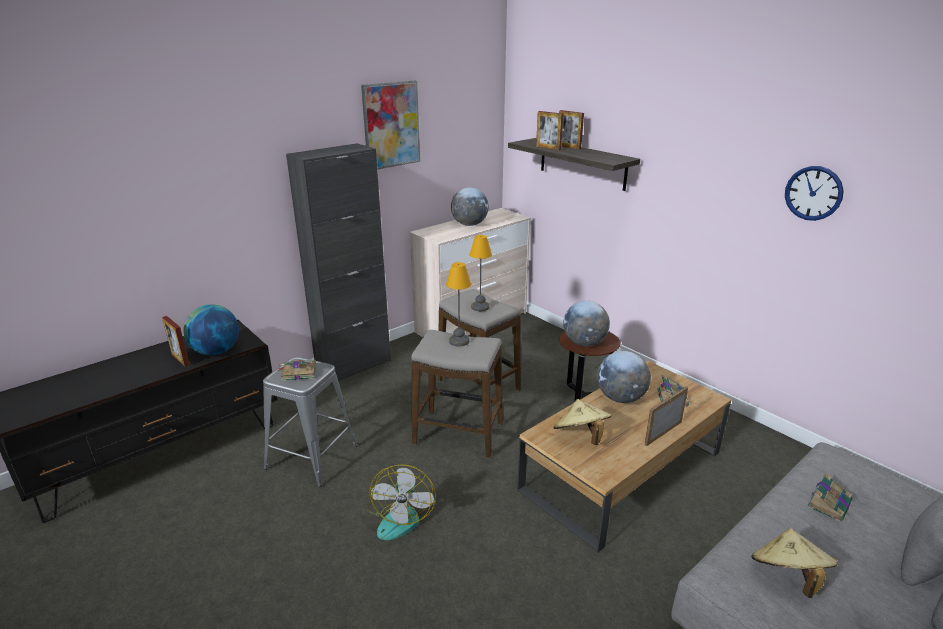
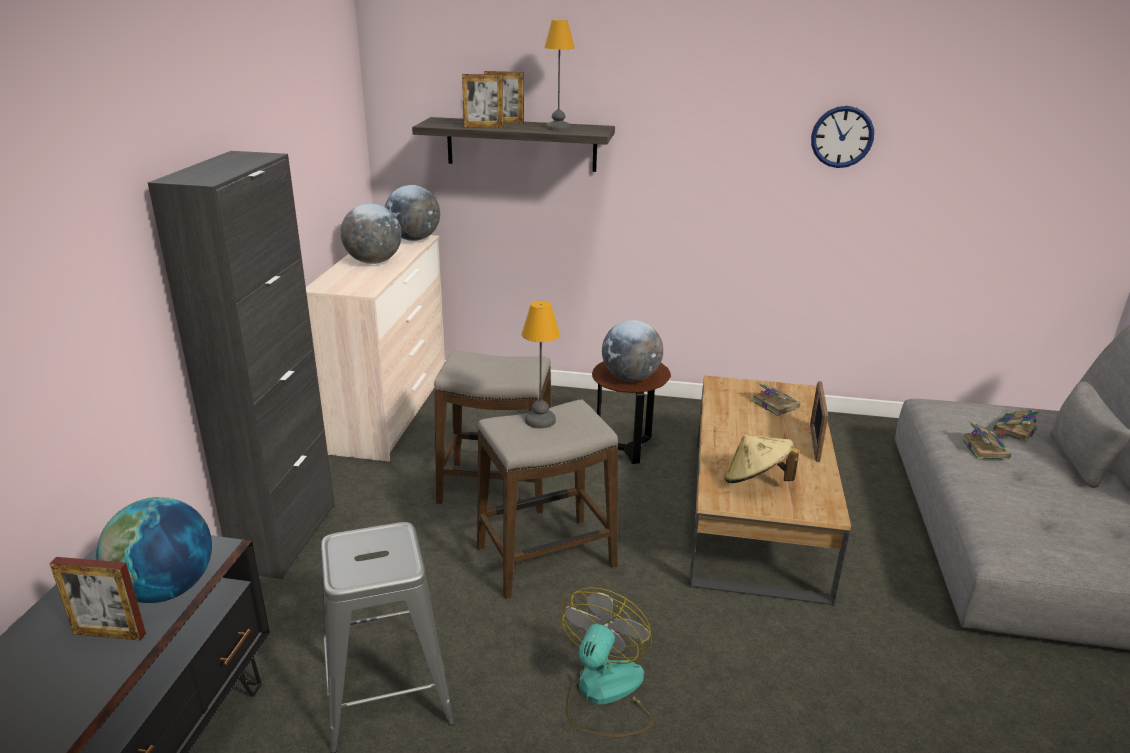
camera: 40 degrees left, 0 degrees up
book [277,360,316,381] -> book moved to [993,410,1040,442]
picture [361,81,420,169] -> none
fan [366,464,436,540] -> fan turned 120 degrees counterclockwise [561,587,653,737]
table lamp [470,235,492,311] -> table lamp moved to [544,20,574,131]
globe [597,351,651,403] -> globe moved to [385,185,440,241]
beige hat [752,528,838,598] -> none

